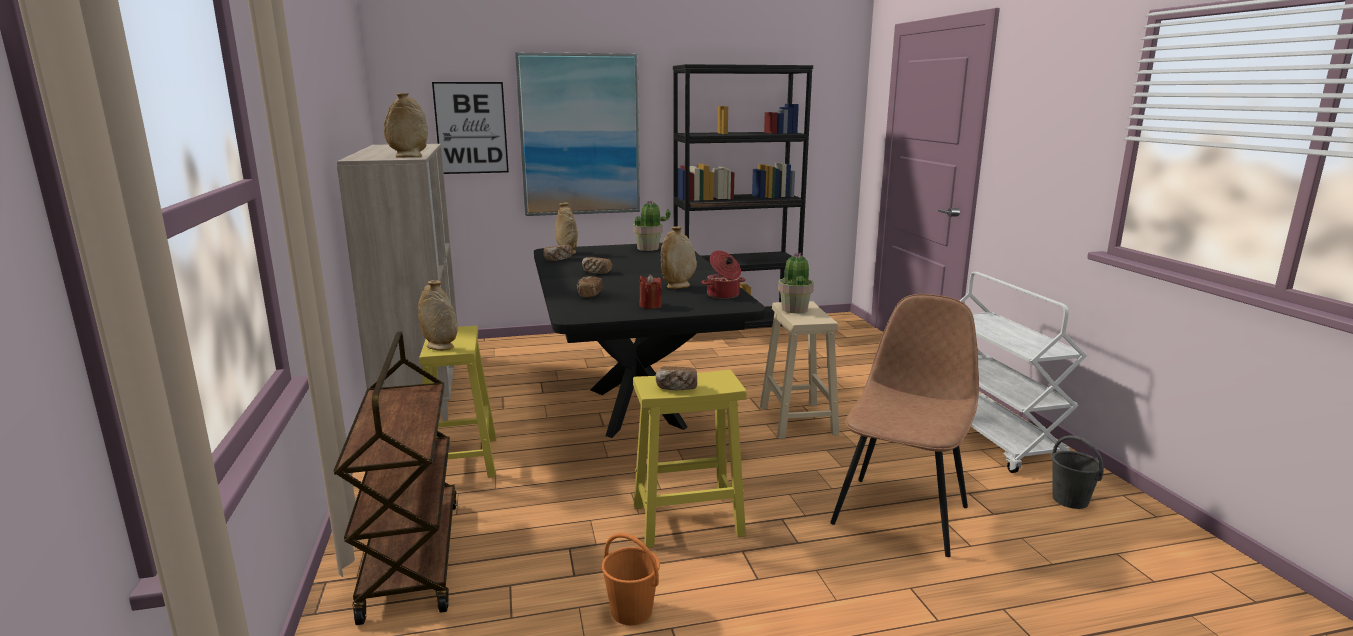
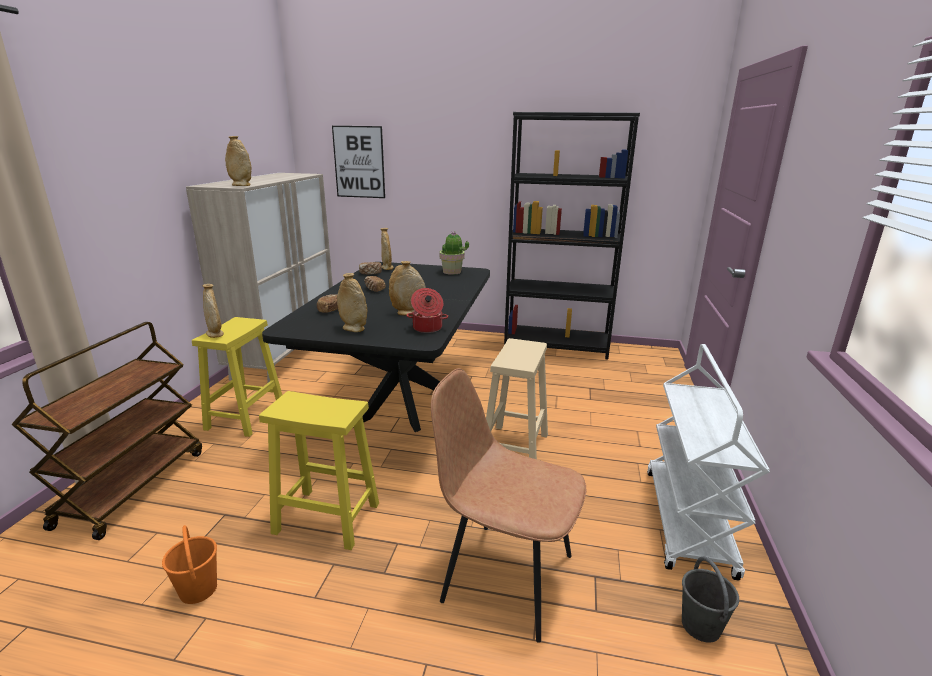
camera: 25 degrees right, 5 degrees up
picture [515,52,640,216] -> none
red candle [639,274,662,309] -> beige vase [337,273,367,332]
bread [656,366,697,390] -> none
potted plant [778,253,814,313] -> none
brown chair [830,294,979,557] -> brown chair turned 120 degrees counterclockwise [431,368,587,643]

